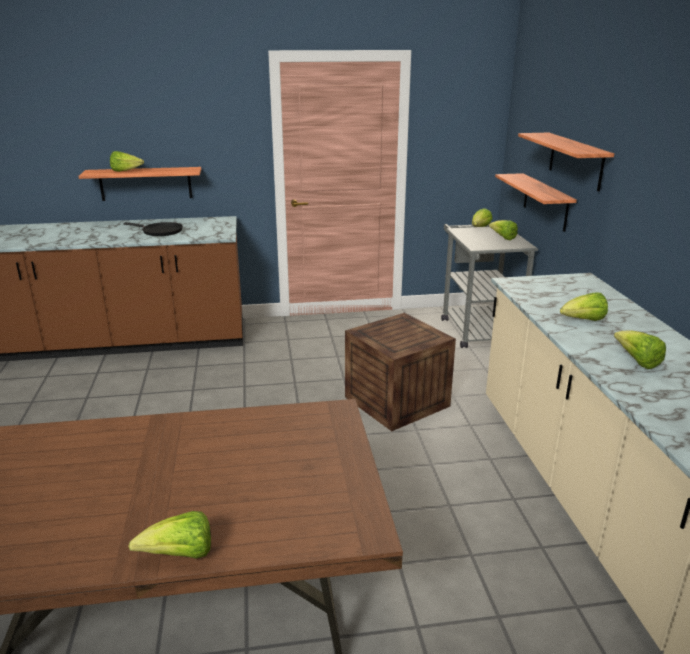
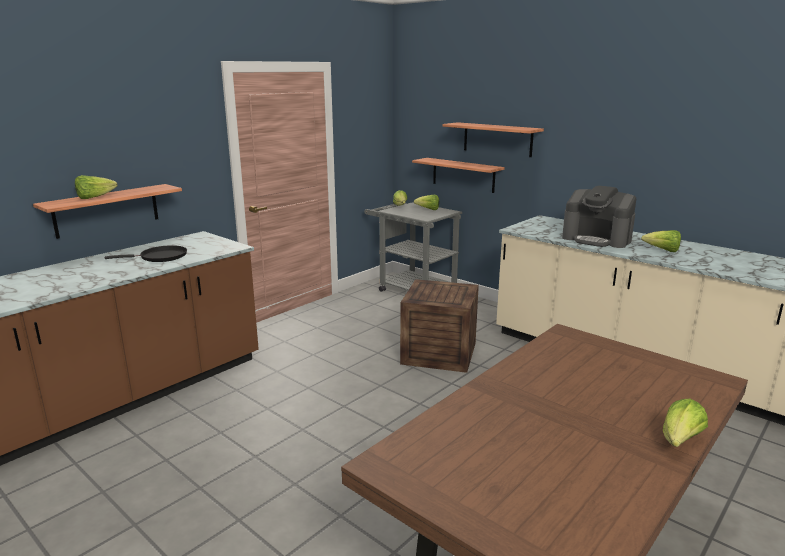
camera: 40 degrees left, 5 degrees down
lettuce [560,292,608,321] -> coffee machine [562,186,636,248]

